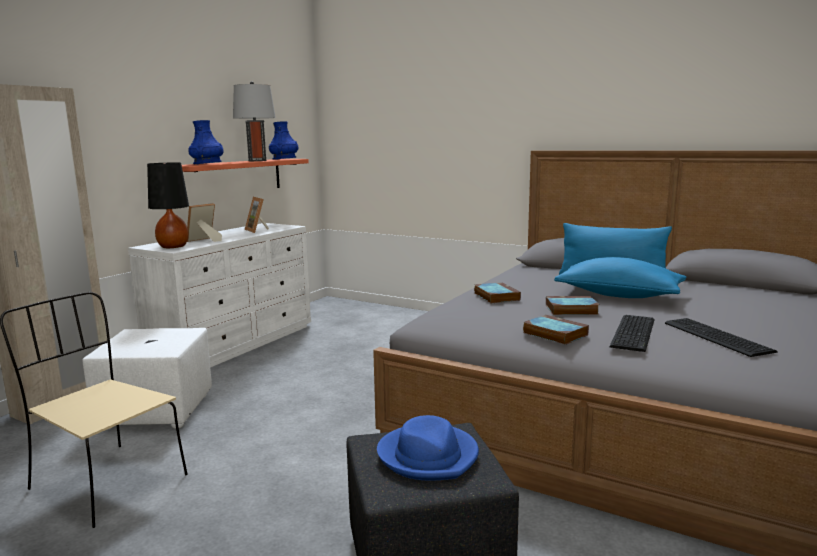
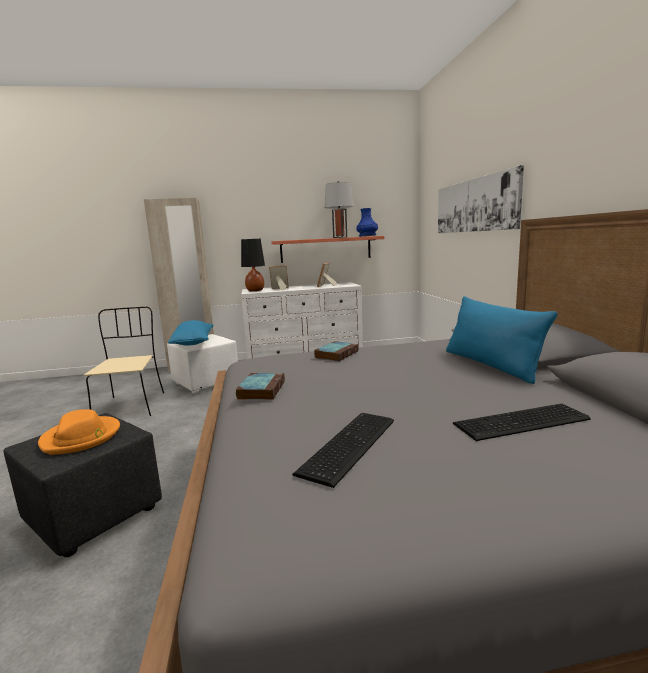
camera: 50 degrees right, 0 degrees up
blue vase [188,120,224,164] -> none
blue hat [377,415,479,481] -> orange hat [38,409,120,455]
book [546,296,599,315] -> none
blue pillow [554,257,687,298] -> blue pillow moved to [168,320,213,346]
keyboard [610,315,655,352] -> keyboard moved to [453,404,591,441]
none -> picture [438,165,524,233]

